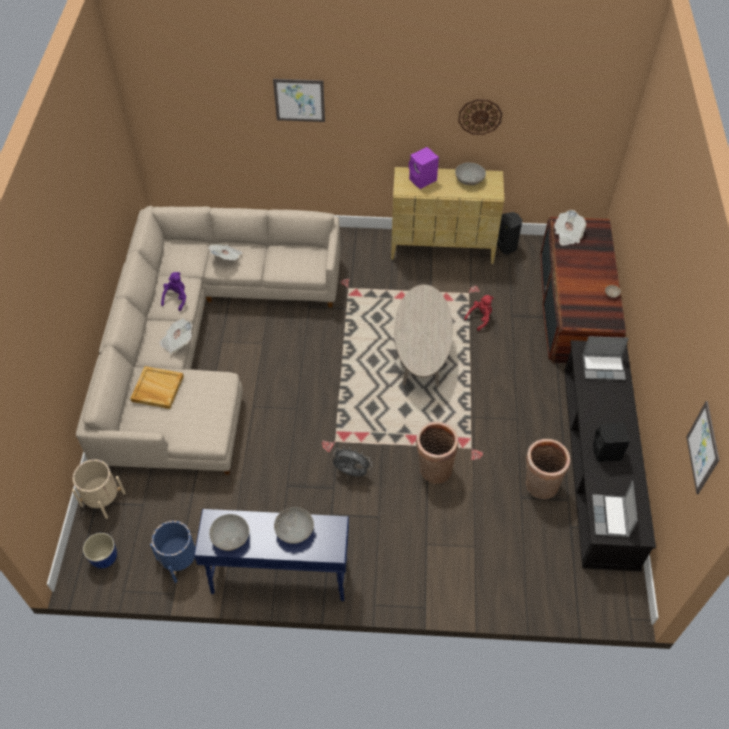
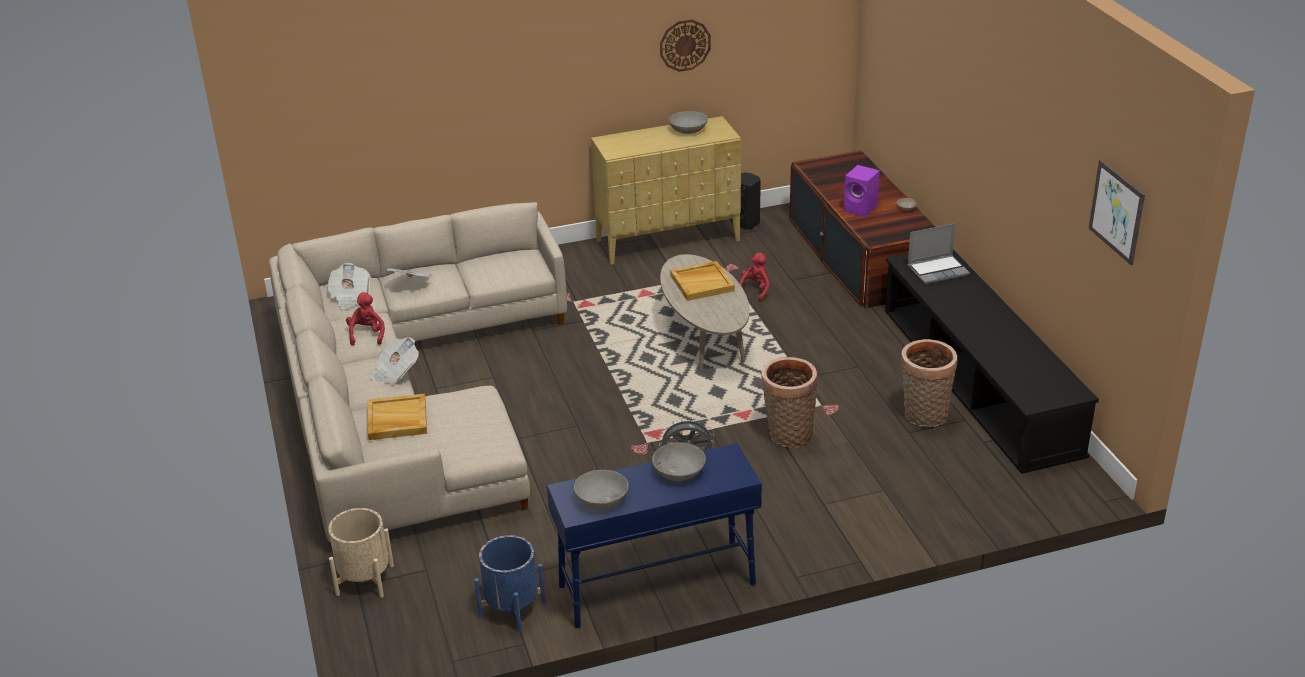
camera: 20 degrees left, 20 degrees down
planter [83,533,117,569] -> none
purple plush toy [161,272,186,311] -> red plush toy [346,292,385,345]
picture [273,79,325,122] -> none
purple speaker [409,147,439,189] -> purple speaker moved to [844,165,880,217]
newspaper [554,210,586,245] -> newspaper moved to [327,263,371,310]
laptop [592,481,638,537] -> none
black speaker [593,423,630,462] -> none
none -> beige tray [670,261,735,301]

